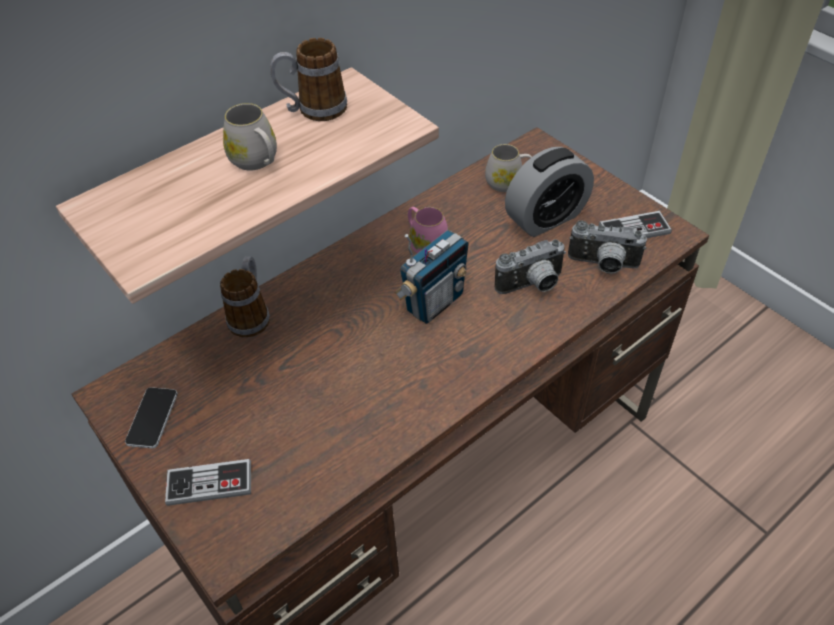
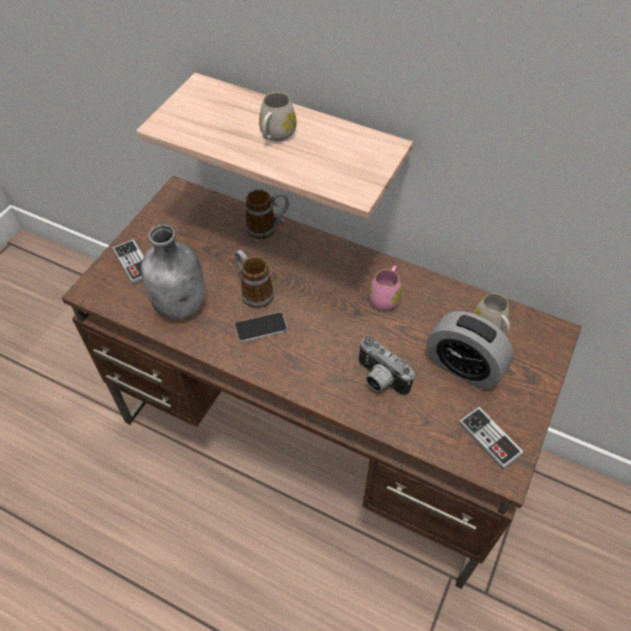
camera: 65 degrees right, 5 degrees up
phone [125,387,178,449] -> phone moved to [235,312,287,342]
mug [270,38,347,121] -> mug moved to [235,250,274,308]
radio [394,230,469,324] -> none
camera [568,221,647,273] -> none
none -> grey bottle [141,225,205,319]

